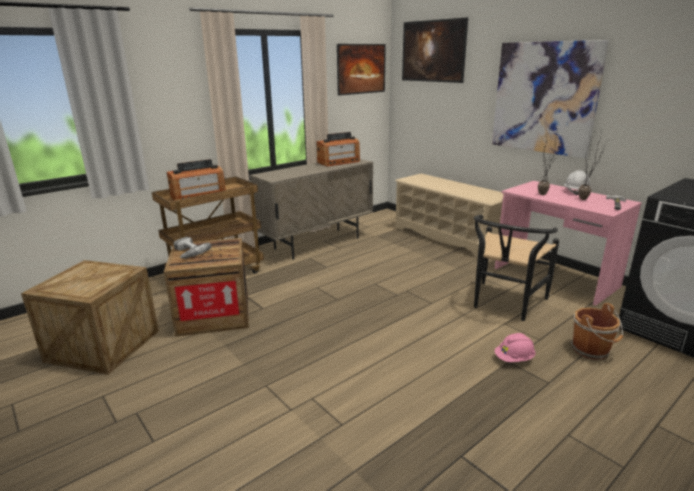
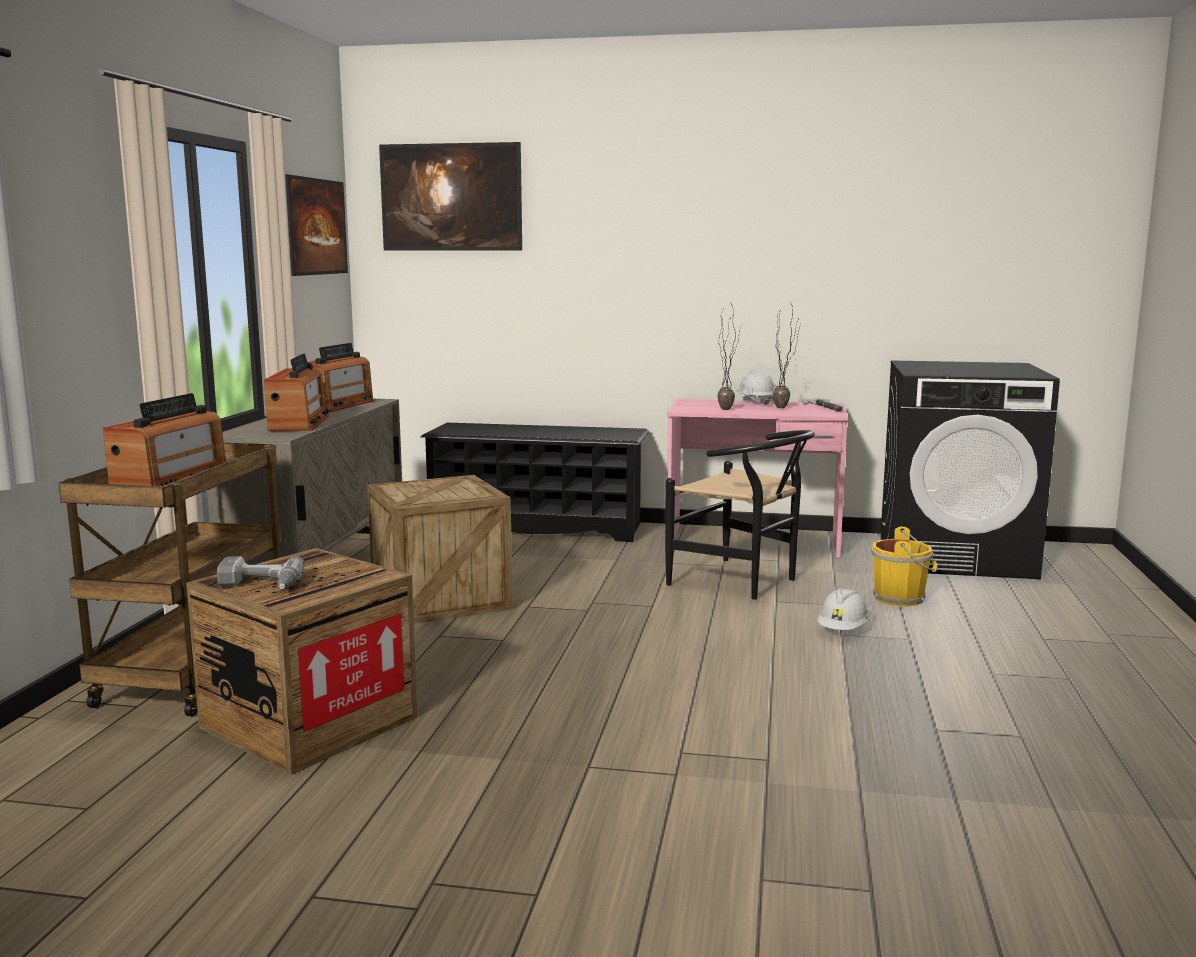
camera: 40 degrees left, 10 degrees down
crate [21,260,159,375] -> crate moved to [367,475,513,624]
beige shoe rack [395,174,503,257] -> black shoe rack [421,423,649,542]
black chair [474,215,559,321] -> black chair turned 45 degrees counterclockwise [665,430,815,600]
picture [492,40,609,158] -> none
pink hard hat [495,333,536,362] -> white hard hat [818,588,869,630]
brown bucket [571,303,623,360] -> yellow bucket [871,527,938,606]
none -> radio [264,353,329,431]

